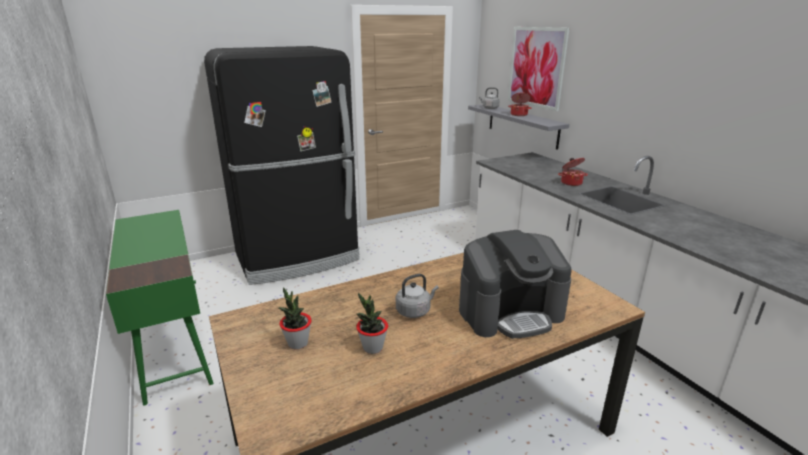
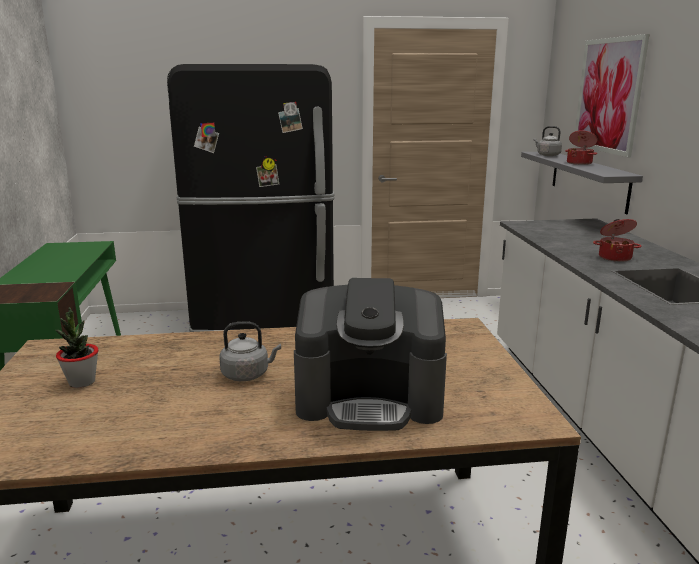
camera: 20 degrees right, 5 degrees down
potted plant [356,293,388,354] -> none

